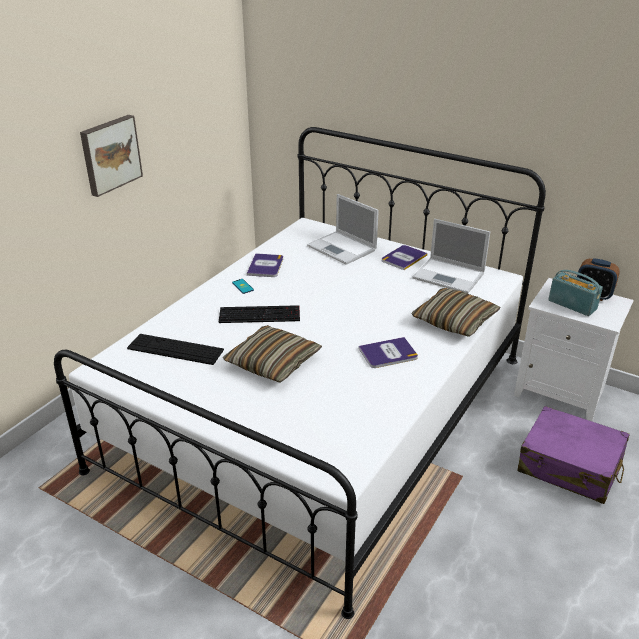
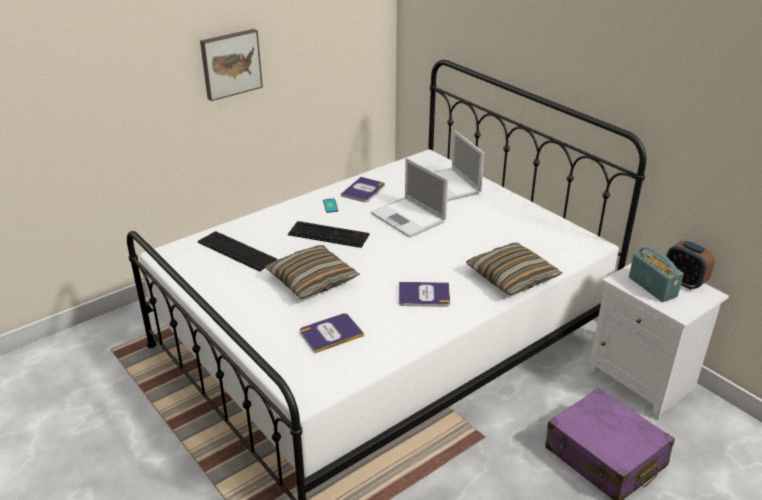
camera: 20 degrees right, 0 degrees up
book [382,245,428,270] -> book moved to [300,313,364,353]
laptop [412,219,490,294] -> laptop moved to [371,158,448,238]

